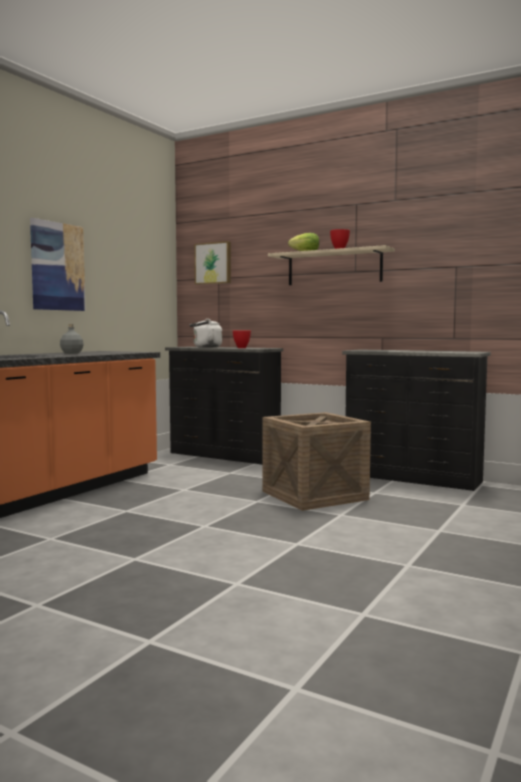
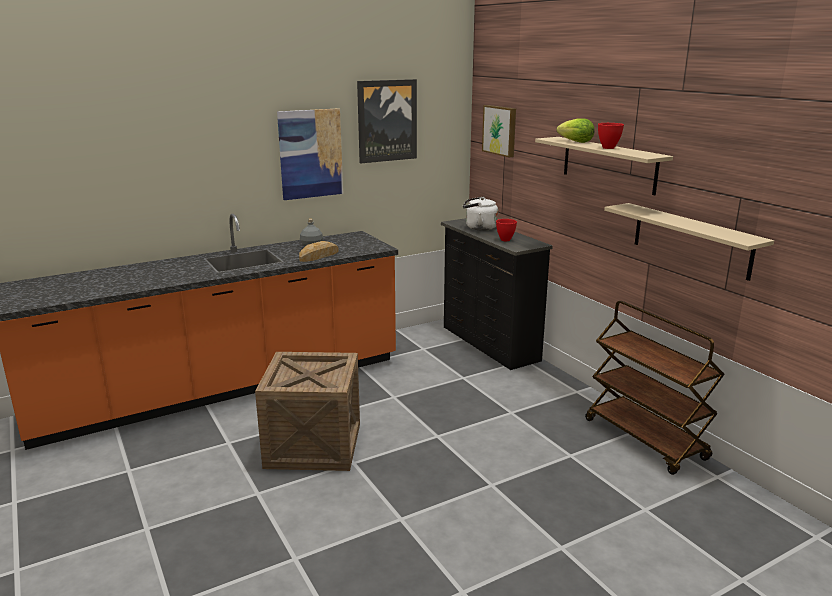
camera: 30 degrees right, 15 degrees up
crate [263,412,371,511] -> crate moved to [255,352,360,471]
black dresser [342,349,491,491] -> brown cart [585,301,725,475]
none -> bread [299,241,339,262]
none -> picture [357,79,417,163]
none -> beige shelf [604,203,774,281]

